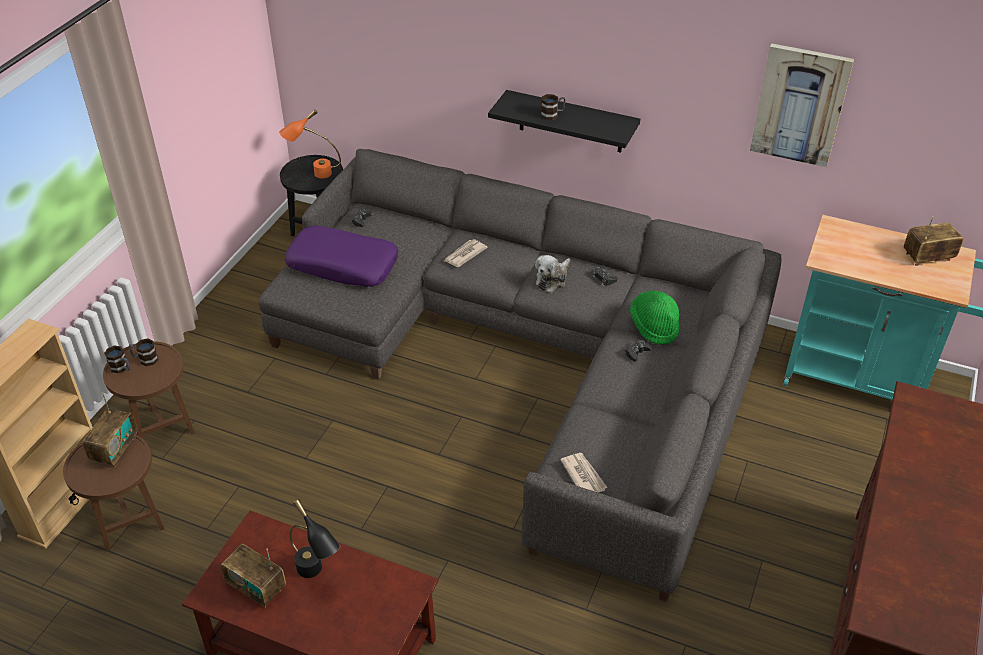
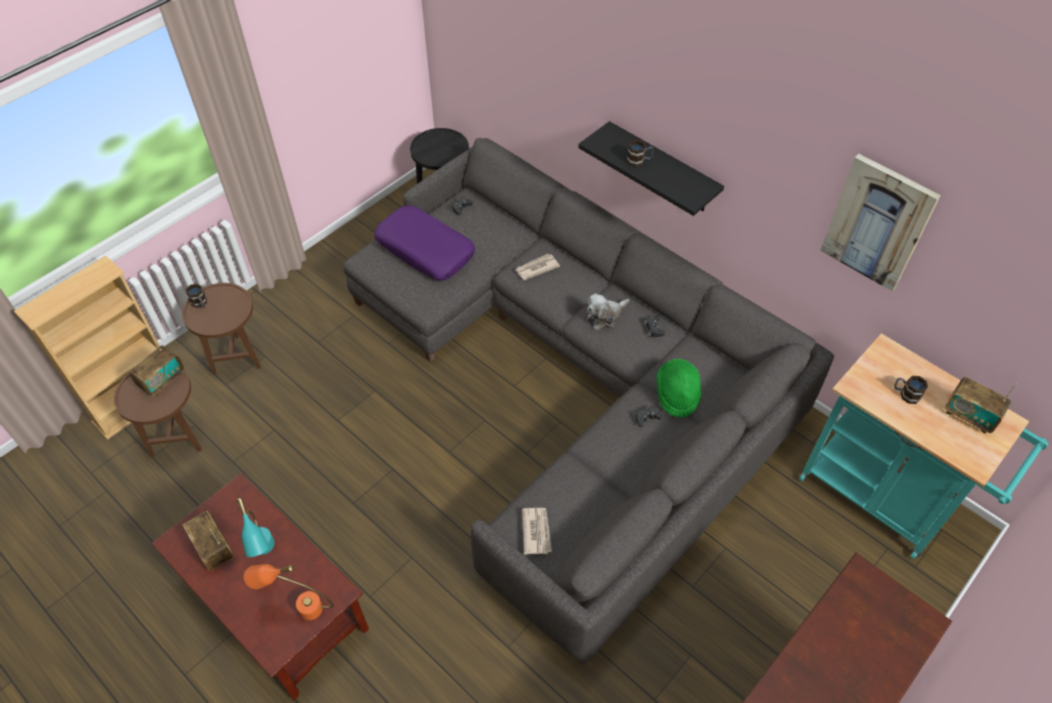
camera: 20 degrees right, 10 degrees up
mug [129,339,158,366] -> mug moved to [894,376,928,404]
orange table lamp [279,109,341,179] -> orange table lamp moved to [244,564,334,620]
black table lamp [289,499,340,578] -> turquoise table lamp [236,498,275,557]
radio [904,216,963,266] -> radio turned 150 degrees counterclockwise [945,377,1017,434]

